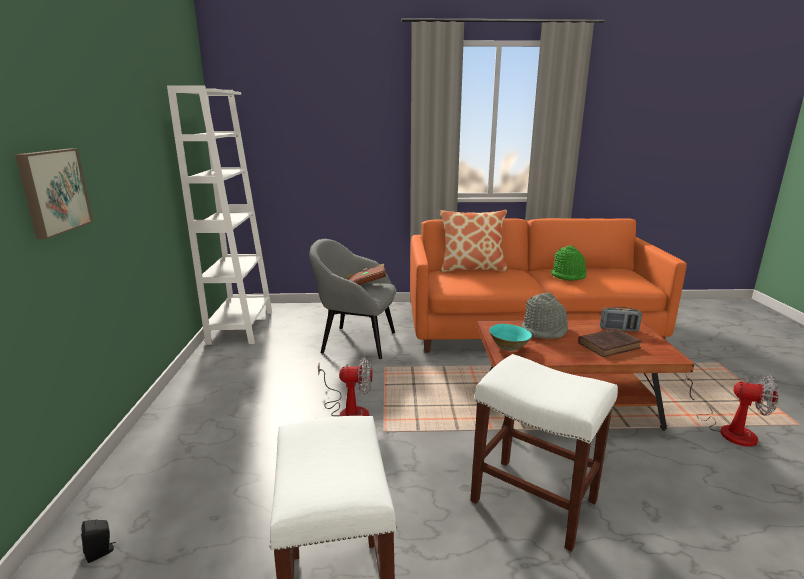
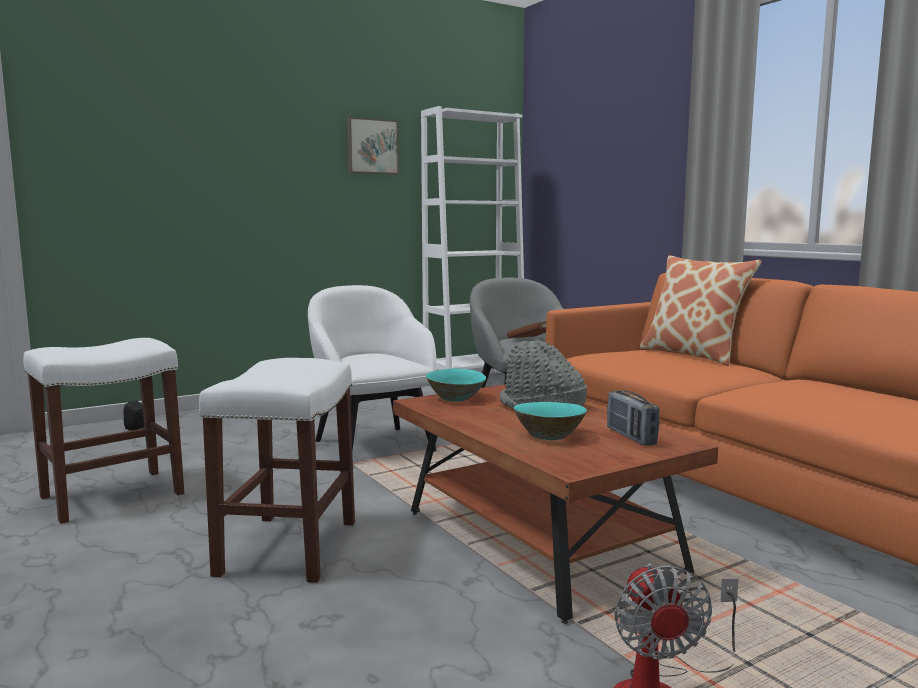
camera: 60 degrees right, 10 degrees down
picture [15,149,93,239] -> picture moved to [347,117,399,174]
fan [318,356,372,416] -> white armchair [308,285,437,452]
green hat [551,245,587,280] -> none
brown book [578,328,642,357] -> turquoise bowl [513,402,587,440]

